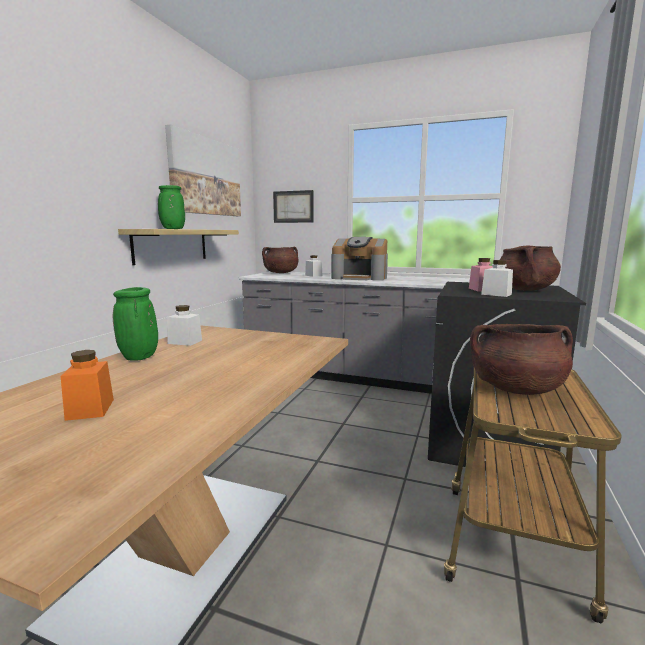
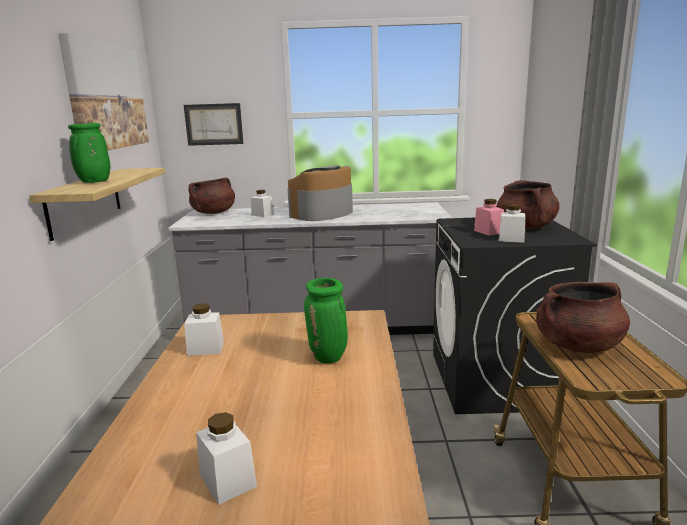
camera: 20 degrees left, 5 degrees up
orange jar [61,350,114,421] -> white jar [196,412,257,505]
green vase [113,287,158,361] -> green vase moved to [304,278,348,364]
coffee machine [331,237,388,281] -> coffee machine turned 135 degrees clockwise [287,166,353,221]

